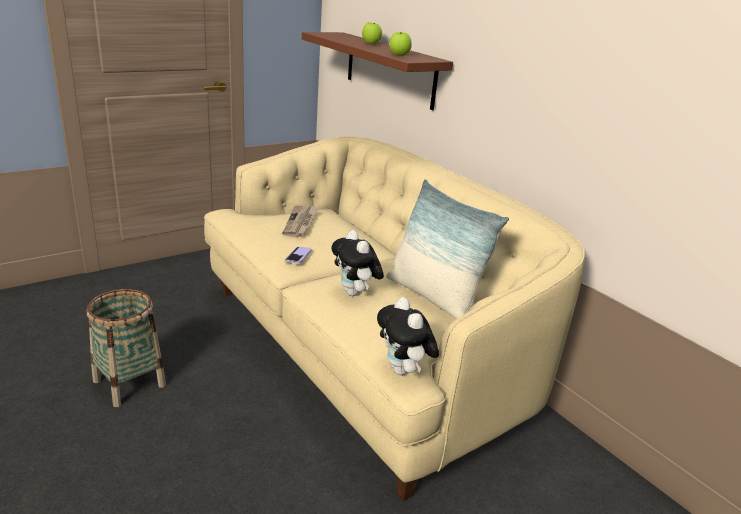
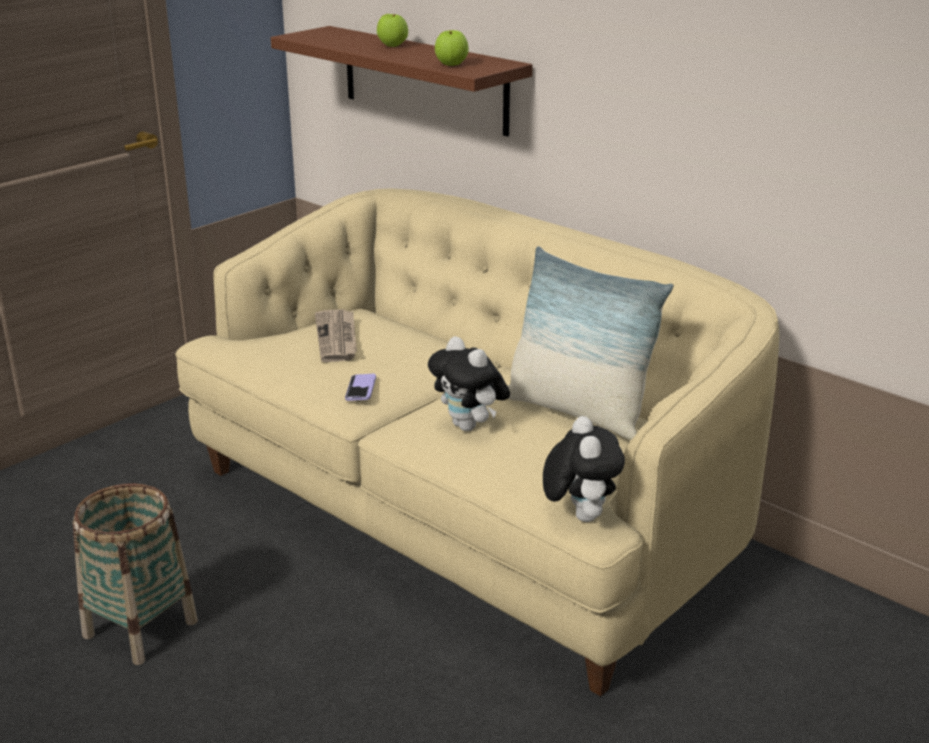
camera: 10 degrees left, 0 degrees up
plush toy [377,297,439,375] -> plush toy turned 150 degrees counterclockwise [543,416,625,522]

